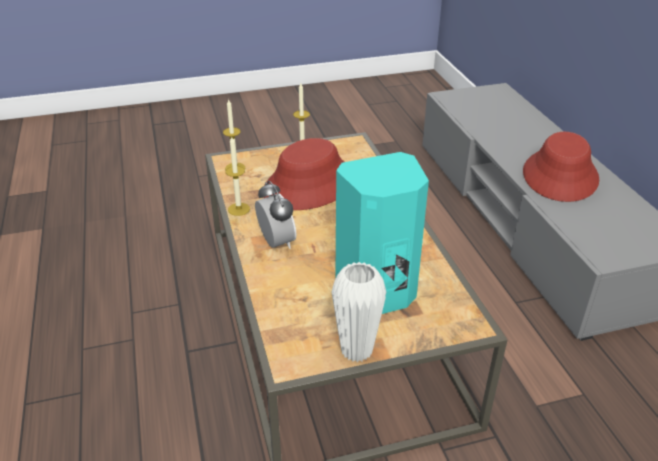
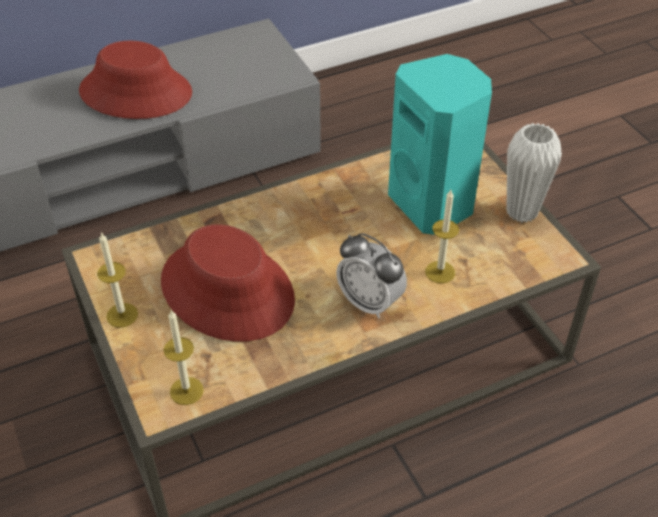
camera: 100 degrees left, 10 degrees up
candle [225,137,250,216] -> candle moved to [425,190,459,283]
alarm clock [255,181,296,249] -> alarm clock turned 105 degrees counterclockwise [336,233,407,319]

